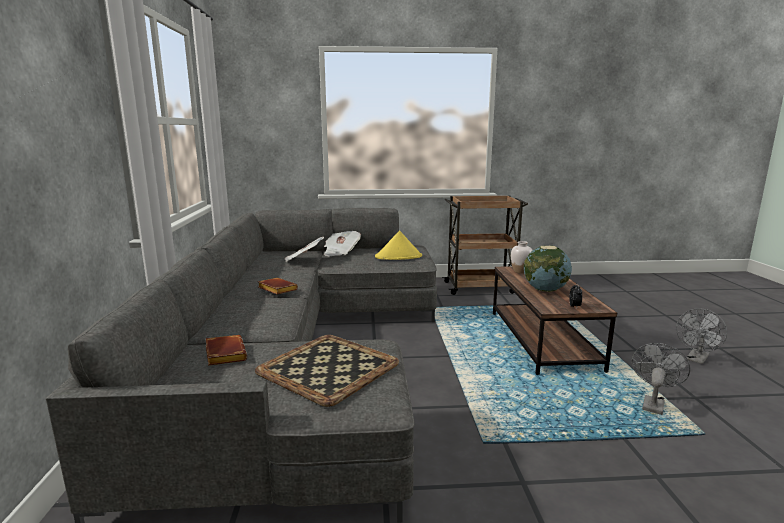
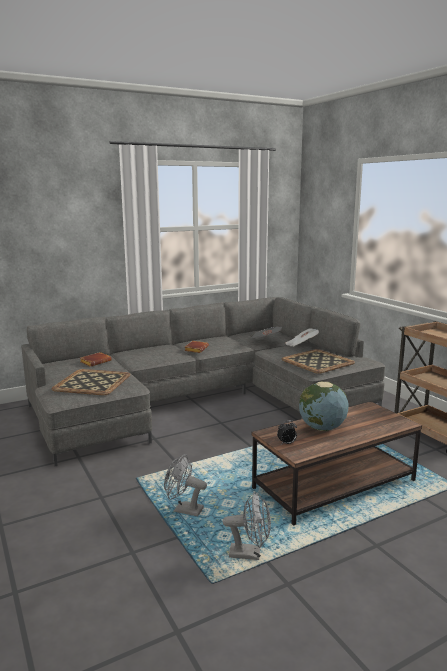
camera: 65 degrees right, 0 degrees up
yellow hat [375,231,422,260] -> tray [282,349,355,374]
white vase [511,241,533,274] -> none
grey fan [676,308,727,364] -> grey fan moved to [164,454,207,516]

